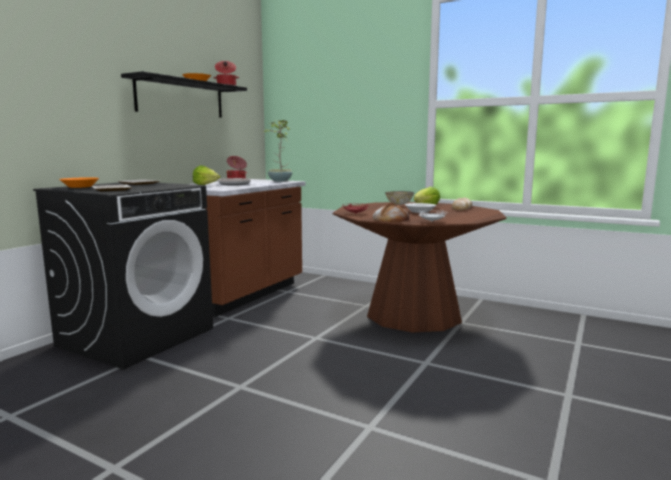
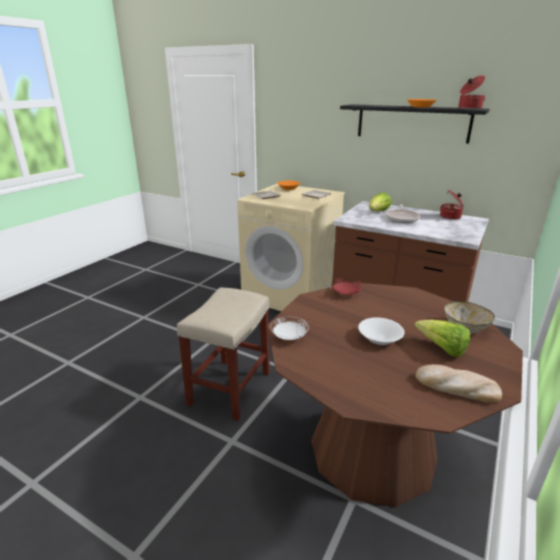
camera: 90 degrees right, 15 degrees up
black washing machine [33,182,213,369] -> beige washing machine [237,184,345,311]
potted plant [263,120,292,182] -> none
bread [373,203,409,222] -> none
none -> beige stool [177,287,270,421]

